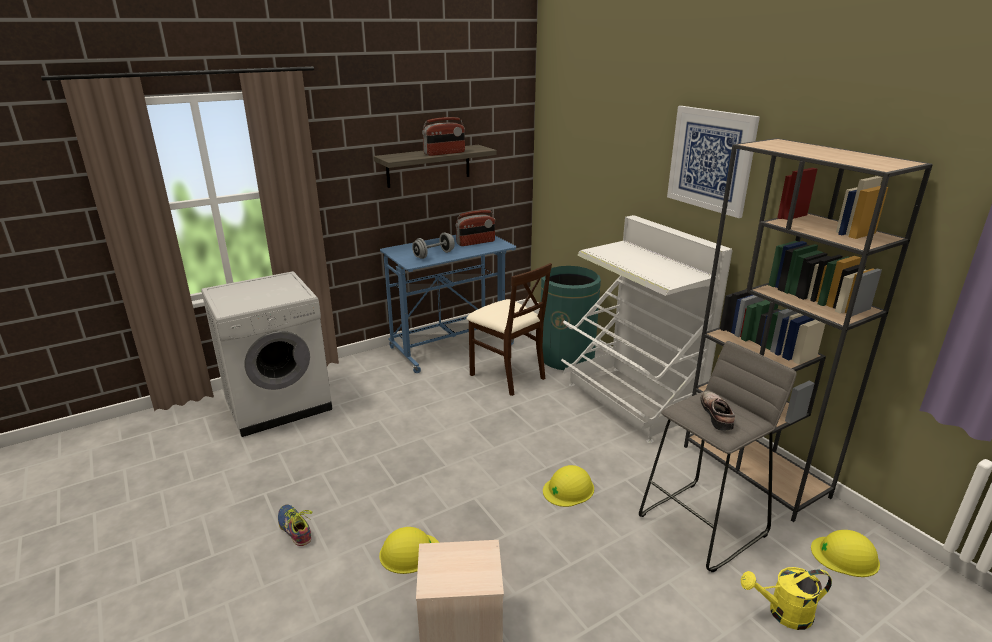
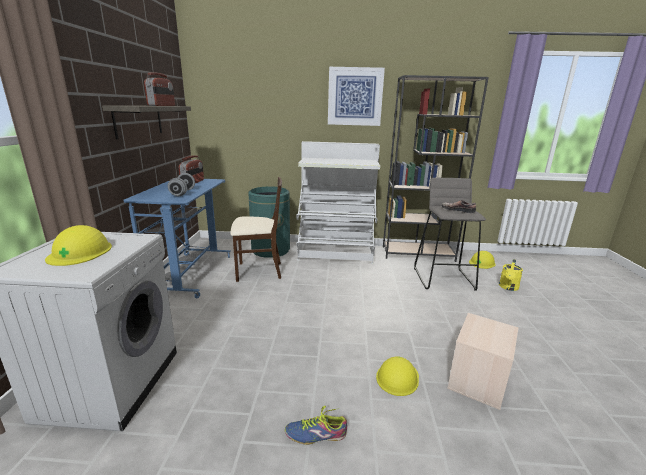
camera: 55 degrees left, 5 degrees down
yellow hard hat [543,465,594,507] -> yellow hard hat moved to [45,225,112,266]

